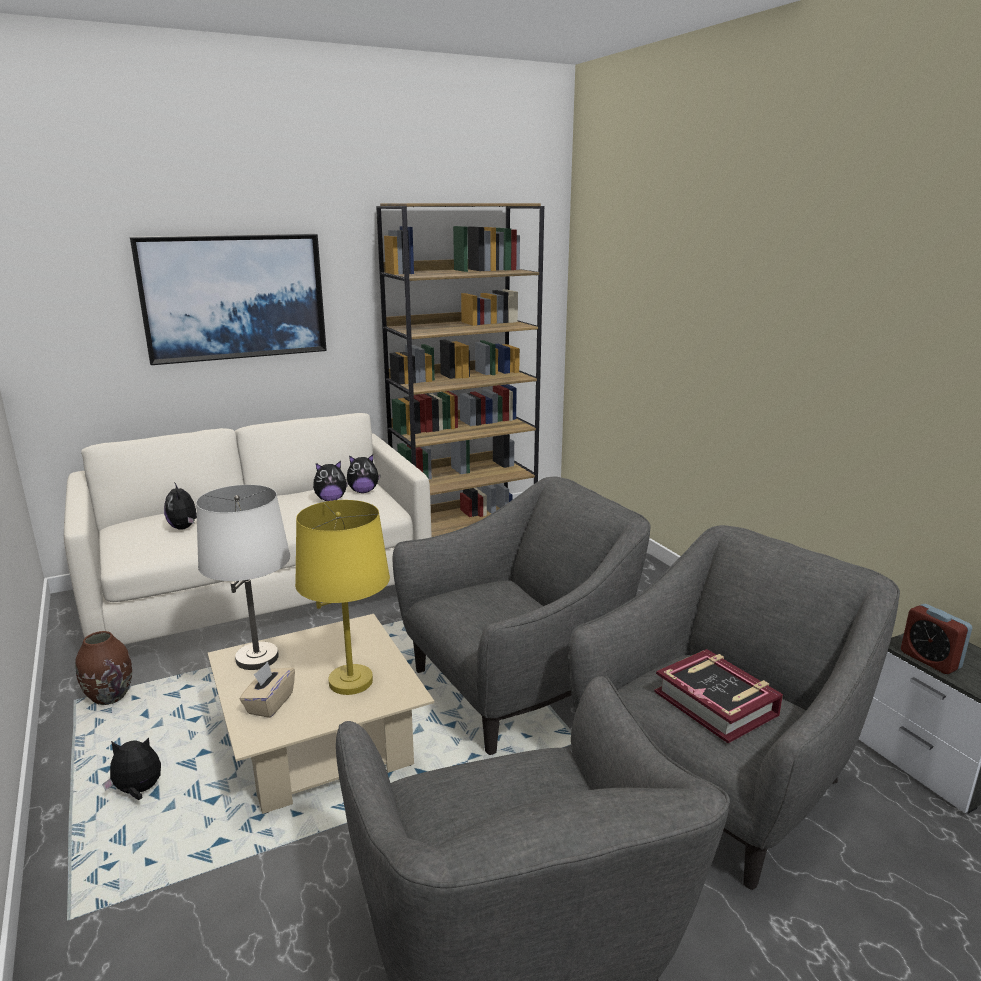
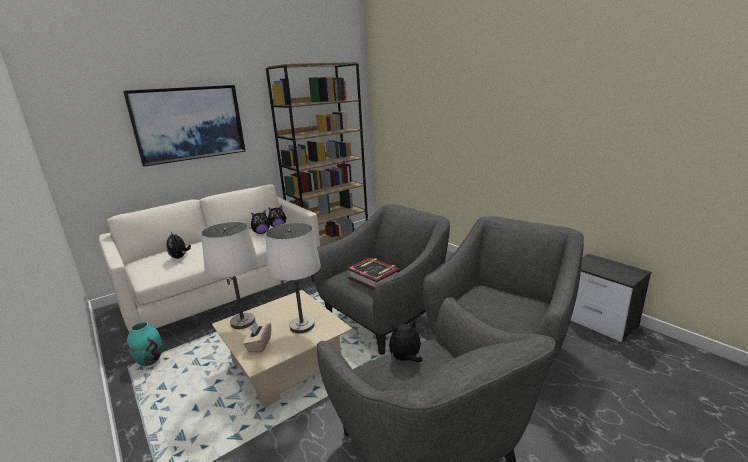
camera: 10 degrees left, 0 degrees up
brown vase [75,631,132,705] -> turquoise vase [127,322,162,366]
plush toy [102,738,161,800] -> plush toy moved to [389,320,422,362]
yellow table lamp [295,500,390,695] -> white table lamp [266,223,321,333]
book [654,649,783,744] -> book moved to [347,257,401,290]
alarm clock [901,604,972,674] -> none

